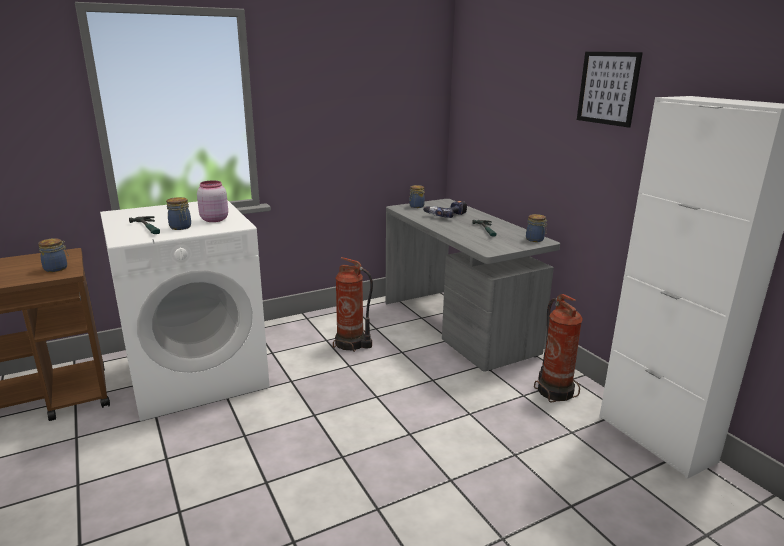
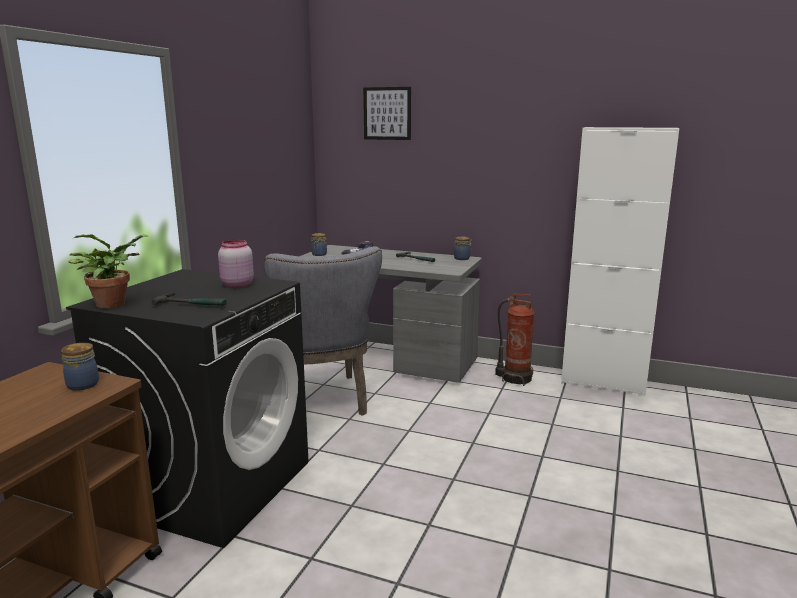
camera: 40 degrees left, 5 degrees down
white washing machine [100,200,270,421] -> black washing machine [66,269,308,548]
jar [166,197,191,230] -> none
fire extinguisher [333,257,373,352] -> grey chair [264,246,382,416]
picture [577,52,643,127] -> picture moved to [363,87,411,140]
none -> potted plant [68,234,148,309]

